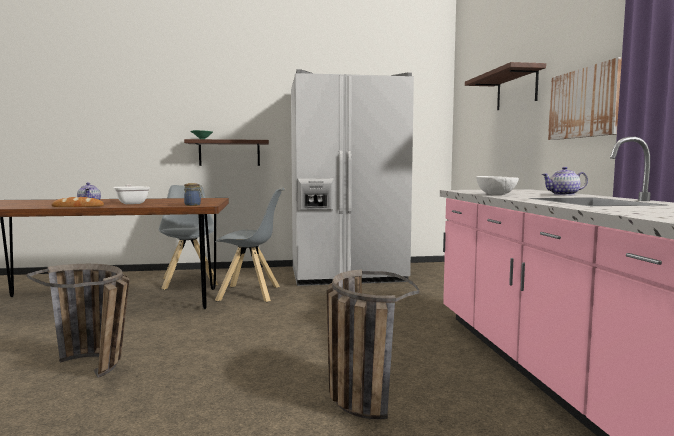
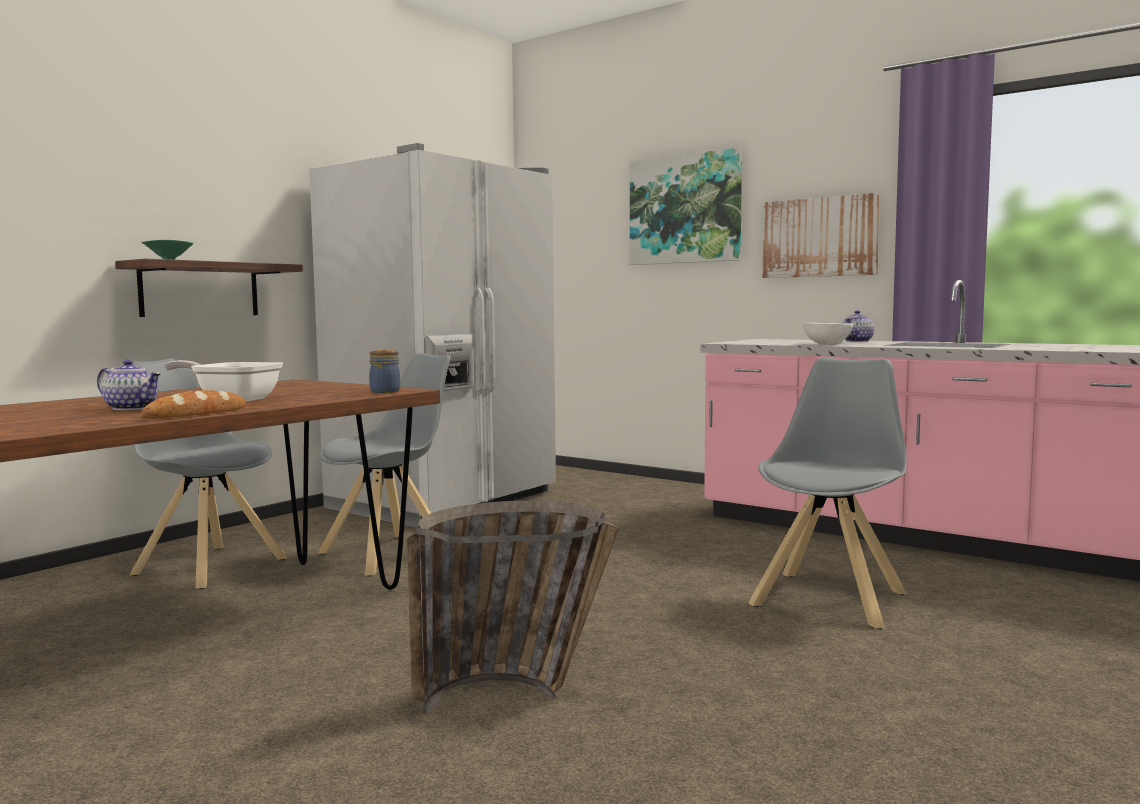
camera: 45 degrees left, 0 degrees up
basket [327,269,419,419] -> grey chair [748,358,907,629]
shelf [465,62,546,110] -> picture [630,147,742,265]

